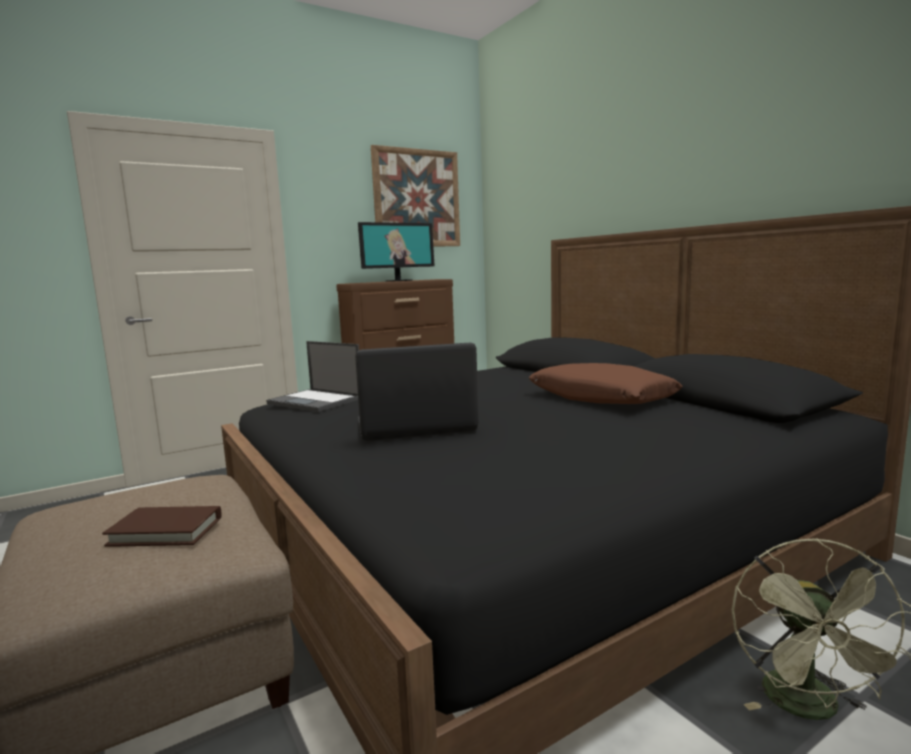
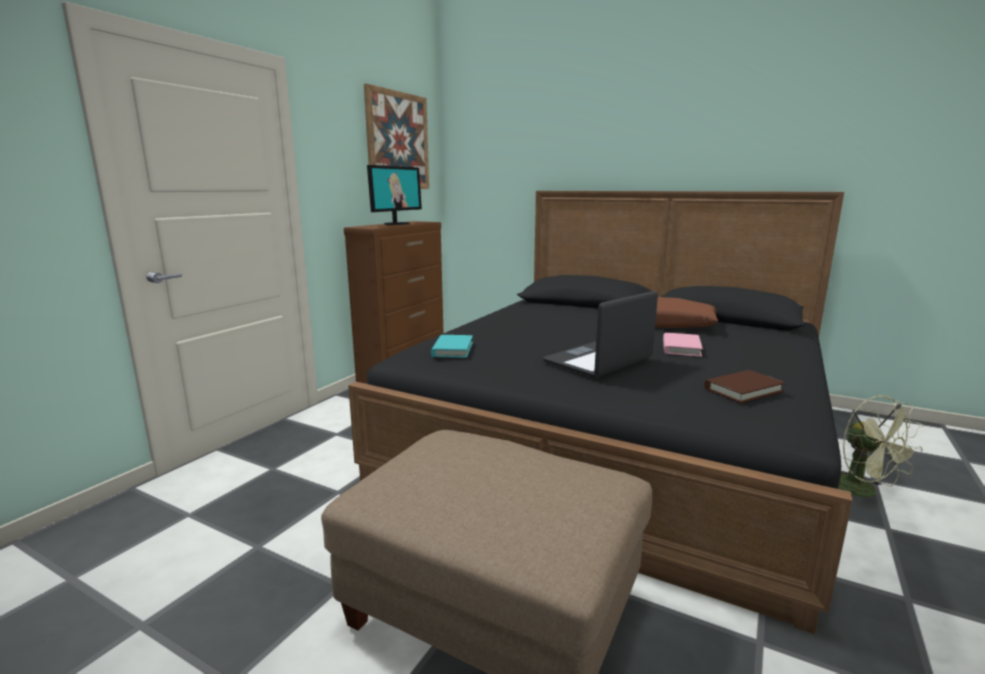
camera: 30 degrees left, 5 degrees up
brown book [102,506,222,547] -> brown book moved to [704,370,785,403]
laptop [266,341,359,412] -> turquoise book [431,335,473,358]
none -> pink book [663,333,703,357]

